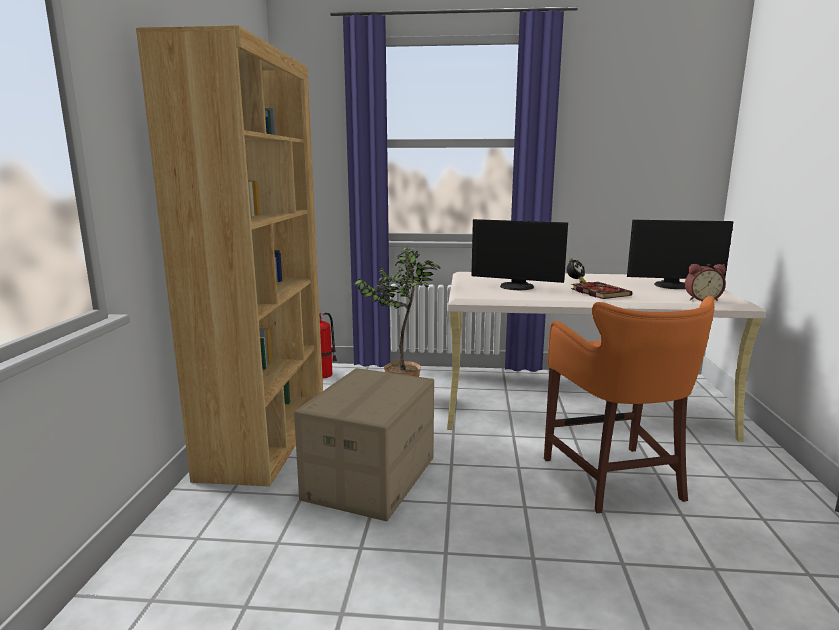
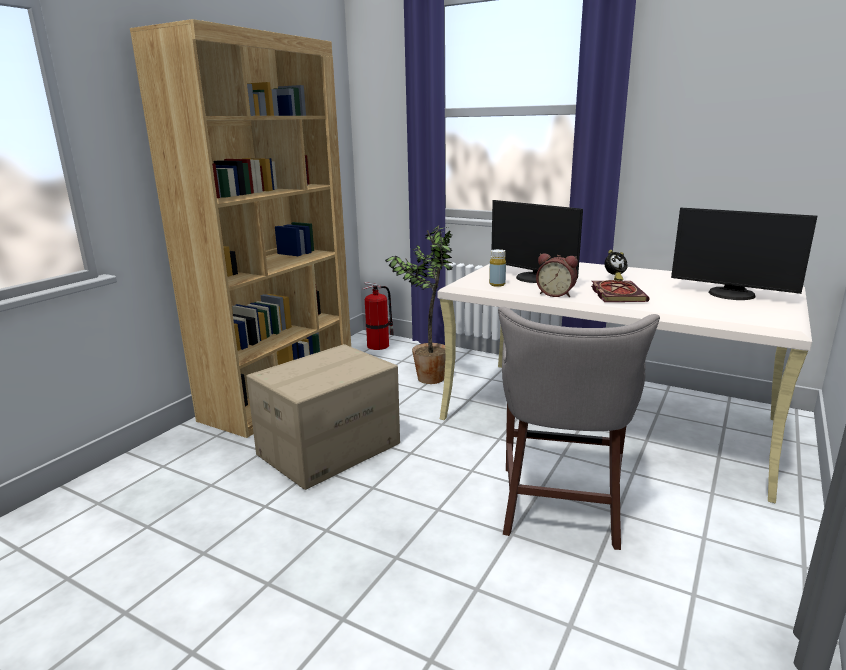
camera: 25 degrees right, 5 degrees up
orange stool [544,296,715,513] -> grey stool [498,307,660,550]
alarm clock [685,264,726,301] -> alarm clock moved to [536,253,578,297]
none -> yellow bottle [489,249,506,287]

